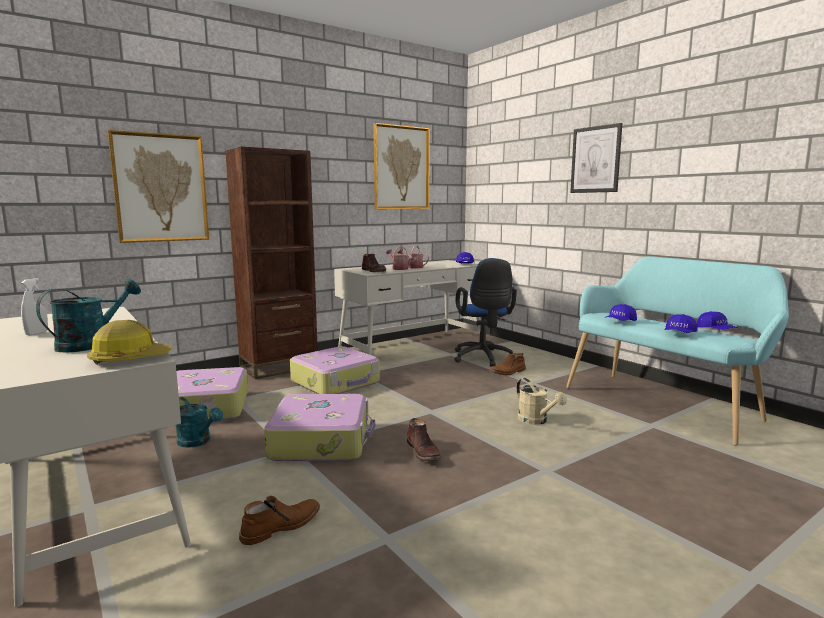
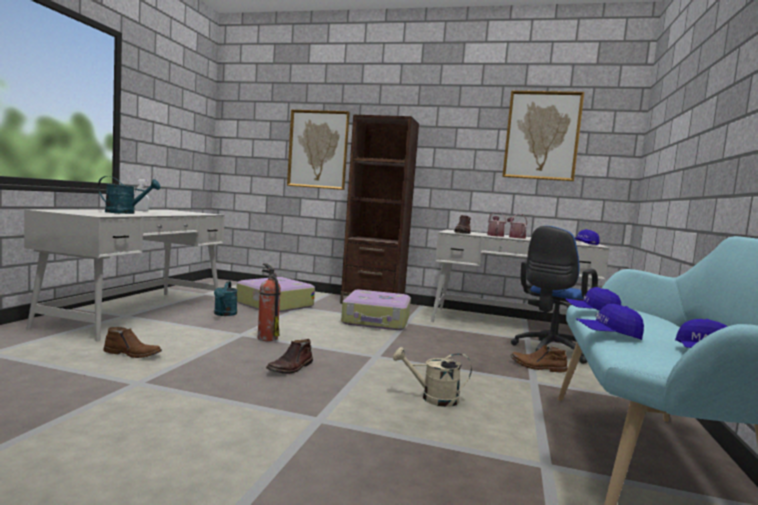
camera: 50 degrees right, 5 degrees down
hard hat [87,320,172,365] -> none
suitcase [264,394,375,461] -> fire extinguisher [258,263,281,341]
beige watering can [516,378,567,425] -> beige watering can turned 75 degrees clockwise [393,347,472,407]
picture [570,123,622,193] -> none

